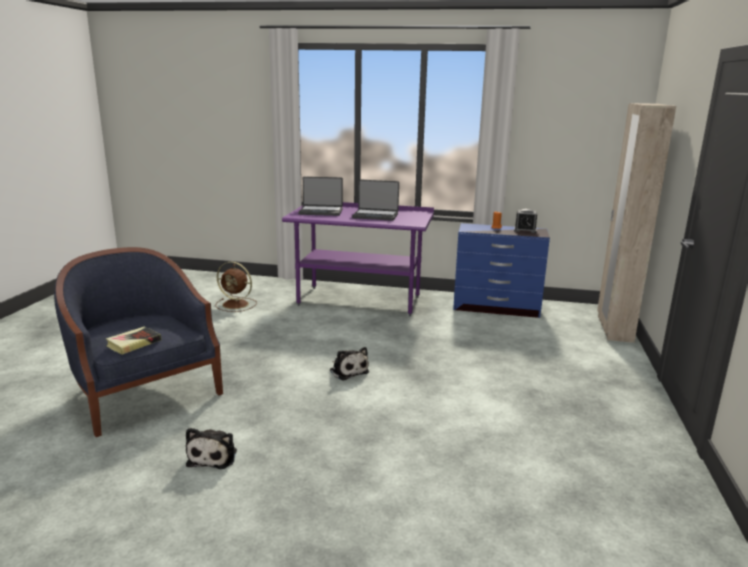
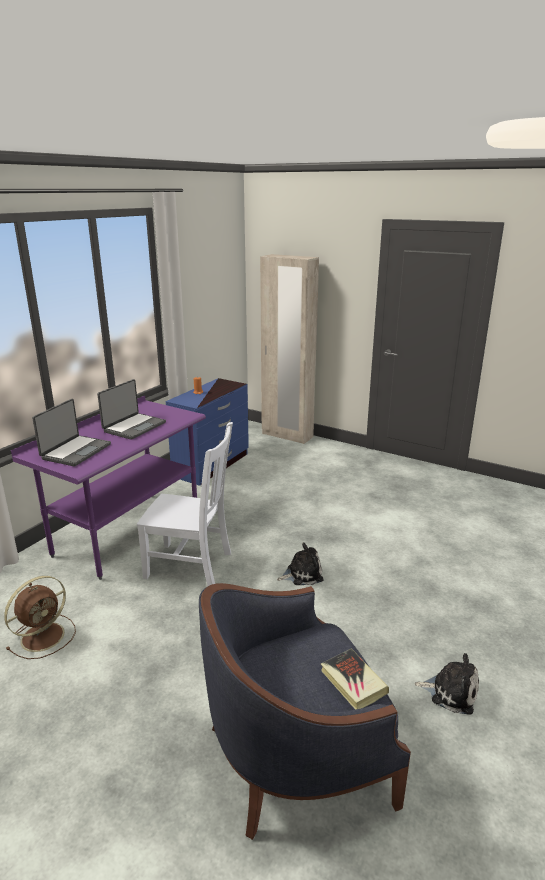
camera: 70 degrees left, 5 degrees up
alarm clock [514,209,537,233] -> none
none -> white chair [137,422,233,586]

